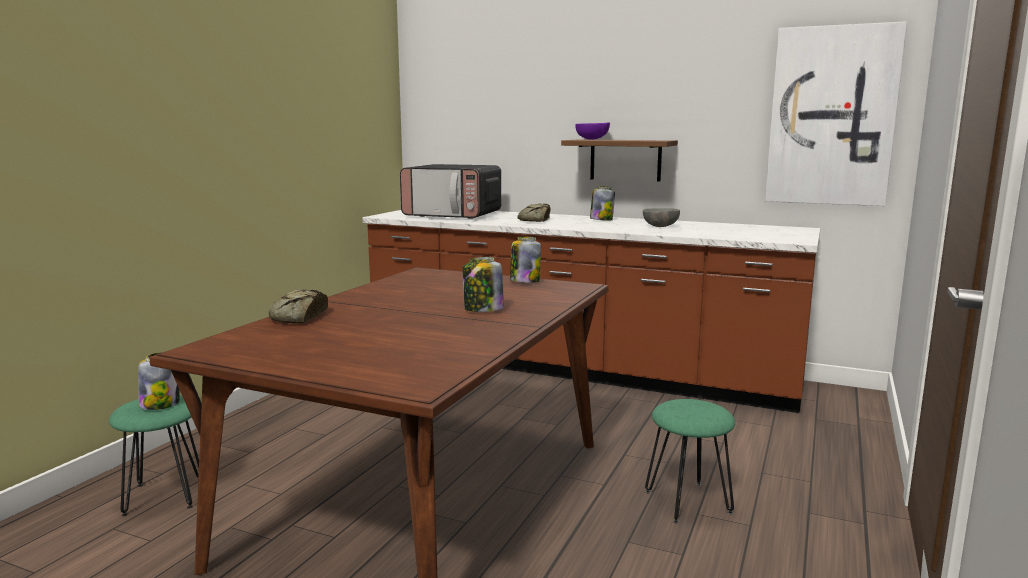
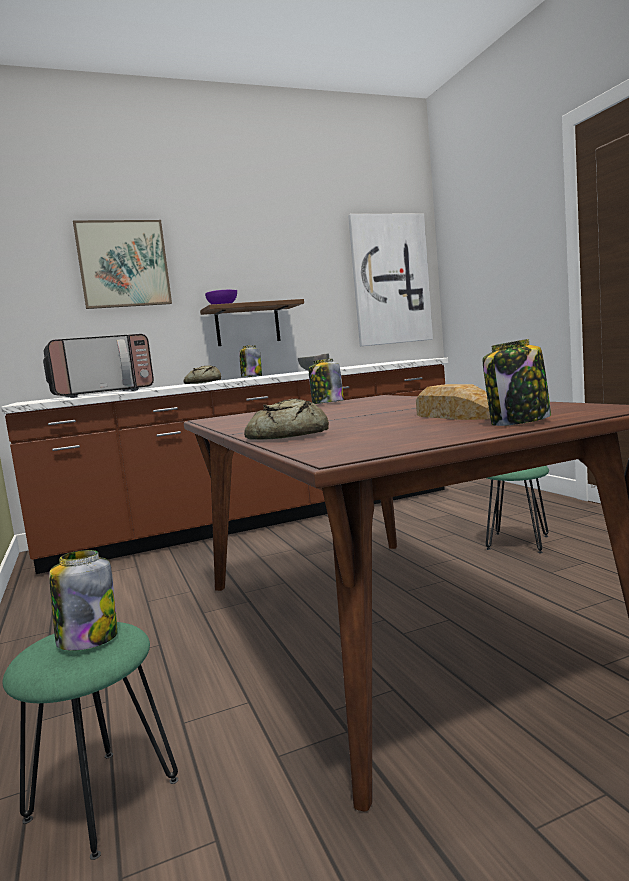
camera: 45 degrees left, 5 degrees down
jar [463,257,504,312] -> jar moved to [483,339,551,426]
none -> picture [73,220,172,309]
none -> bread [416,384,491,420]

